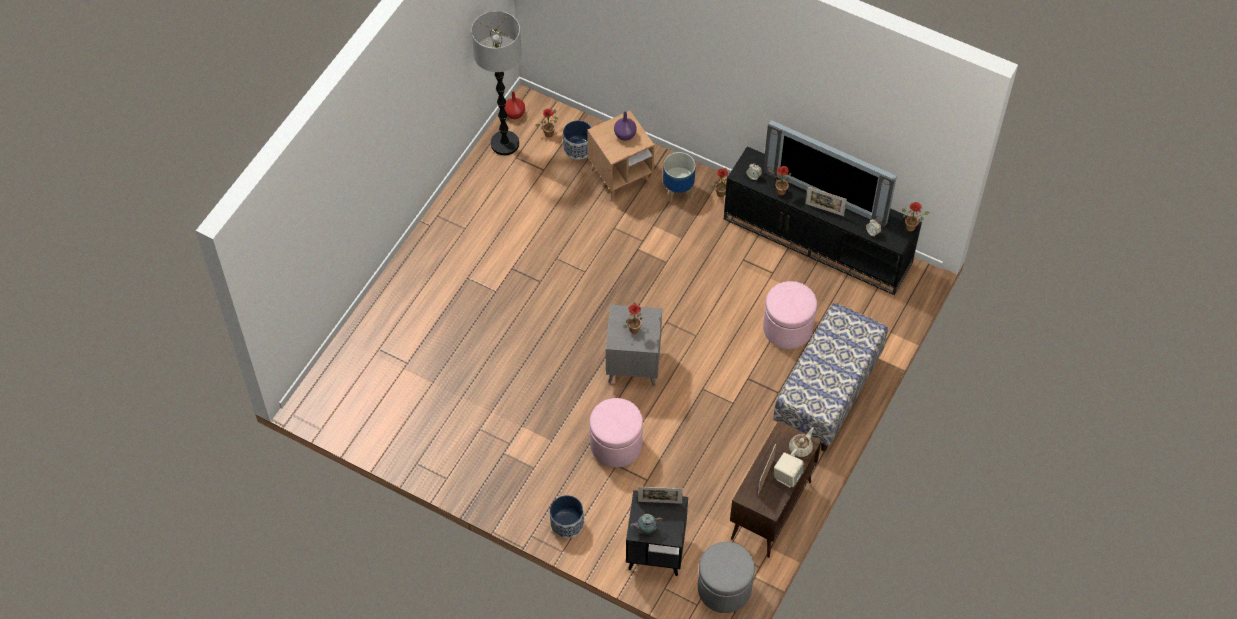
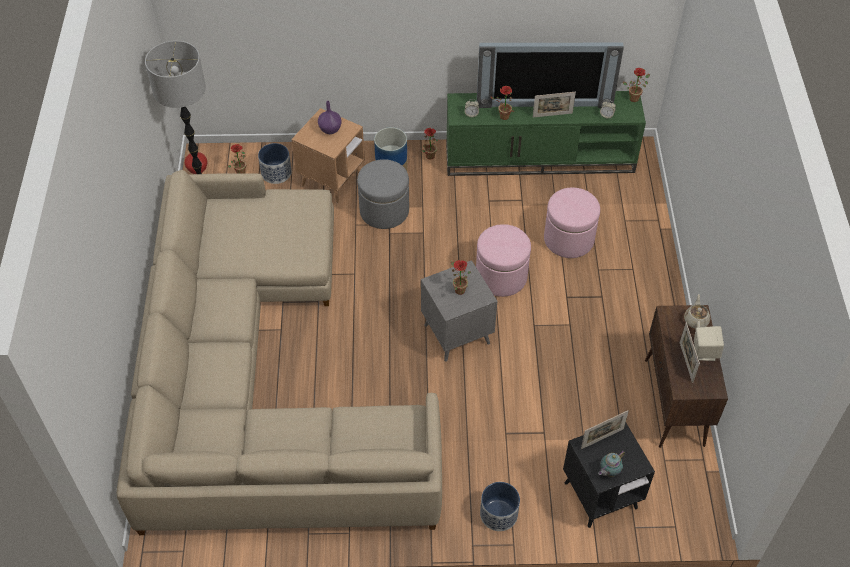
camera: 30 degrees left, 5 degrees down
pink ottoman [589,398,643,467] -> pink ottoman moved to [476,224,531,297]
grey ottoman [698,542,755,613] -> grey ottoman moved to [357,159,409,229]
black tv stand [724,146,922,295] -> green tv stand [446,91,646,176]
bench [773,303,888,452] -> none
none -> beige sofa [117,170,442,535]

